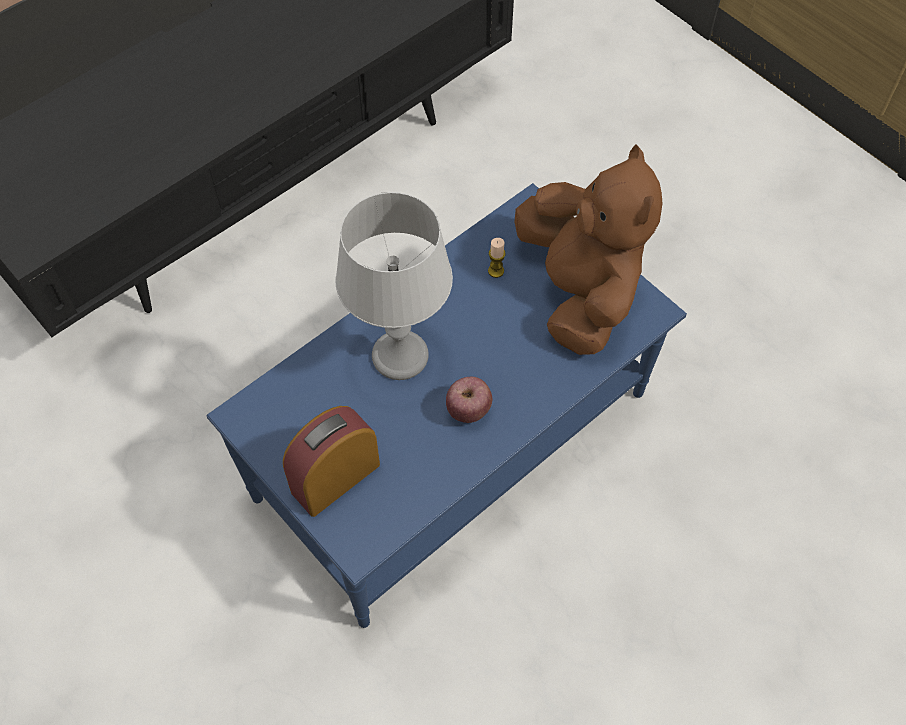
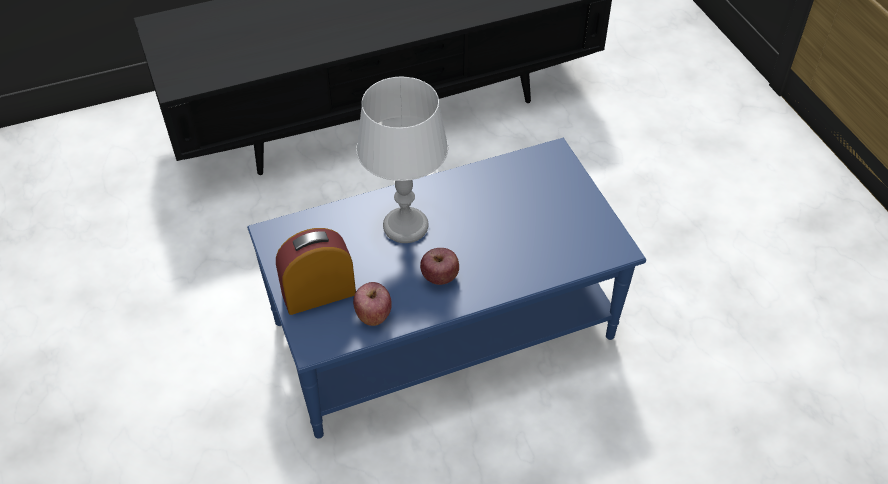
camera: 20 degrees right, 10 degrees down
candle [488,238,506,278] -> none
brown plush toy [514,144,663,355] -> none
none -> apple [353,282,392,326]

